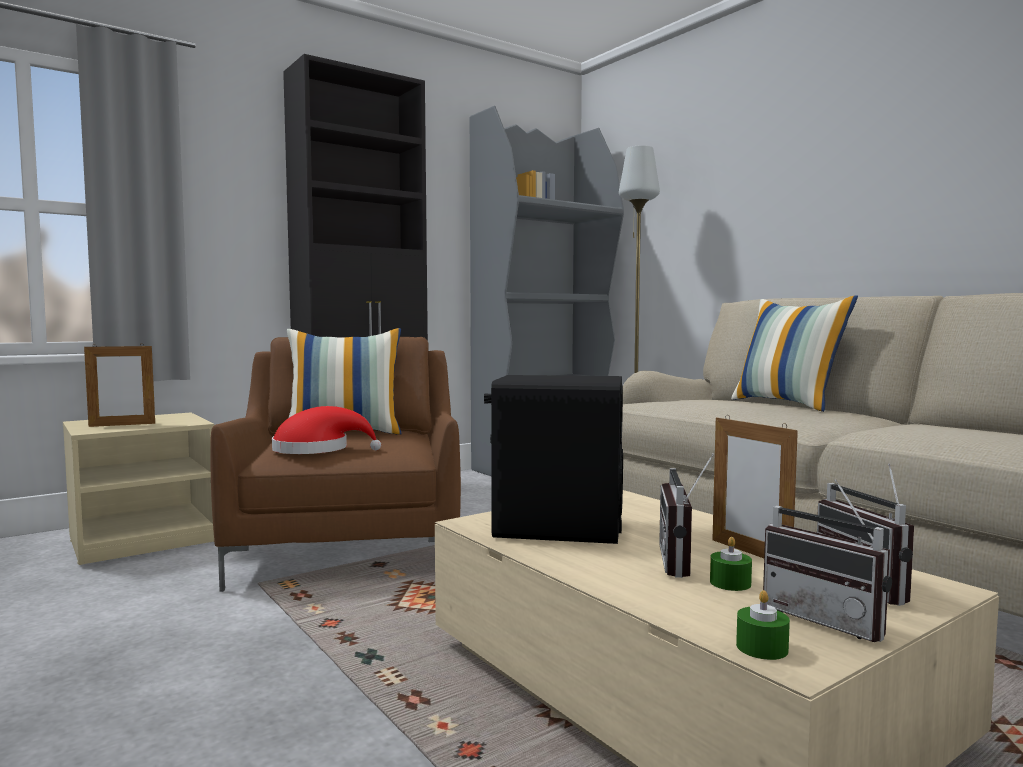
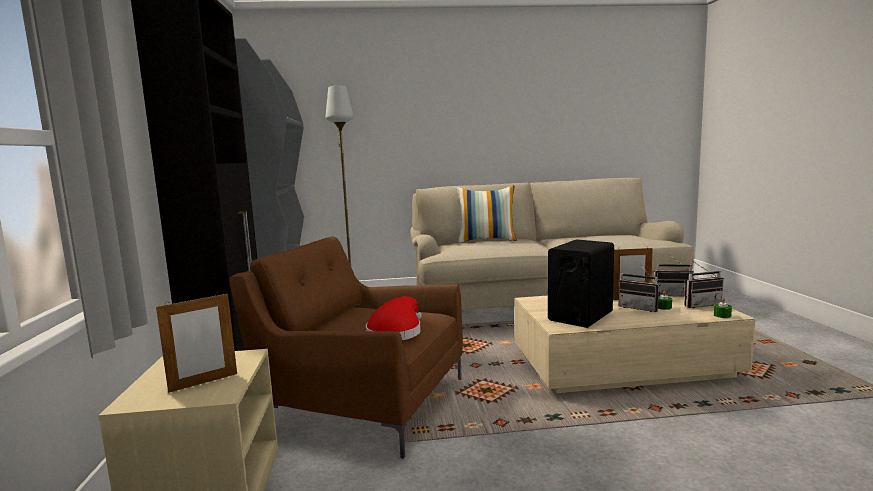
camera: 60 degrees left, 5 degrees up
picture frame [84,343,155,427] -> picture frame turned 45 degrees clockwise [156,292,237,393]
pillow [287,328,402,435] -> none

